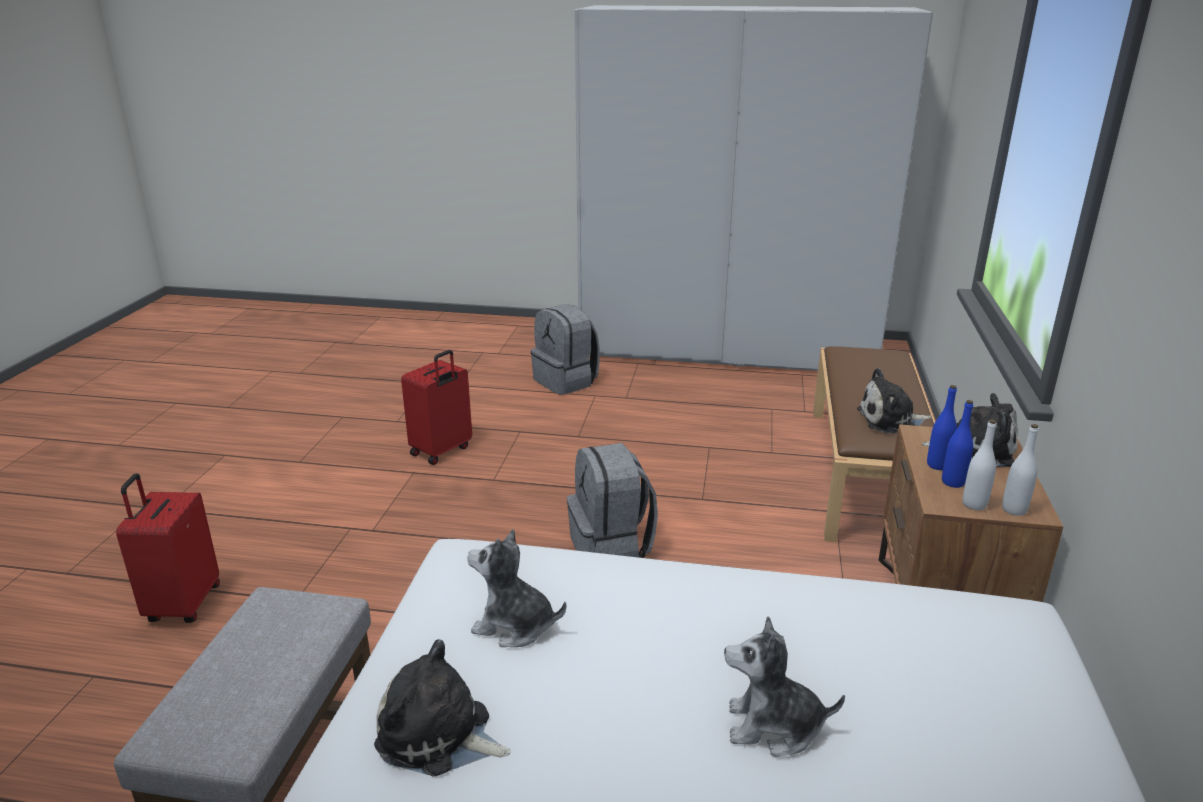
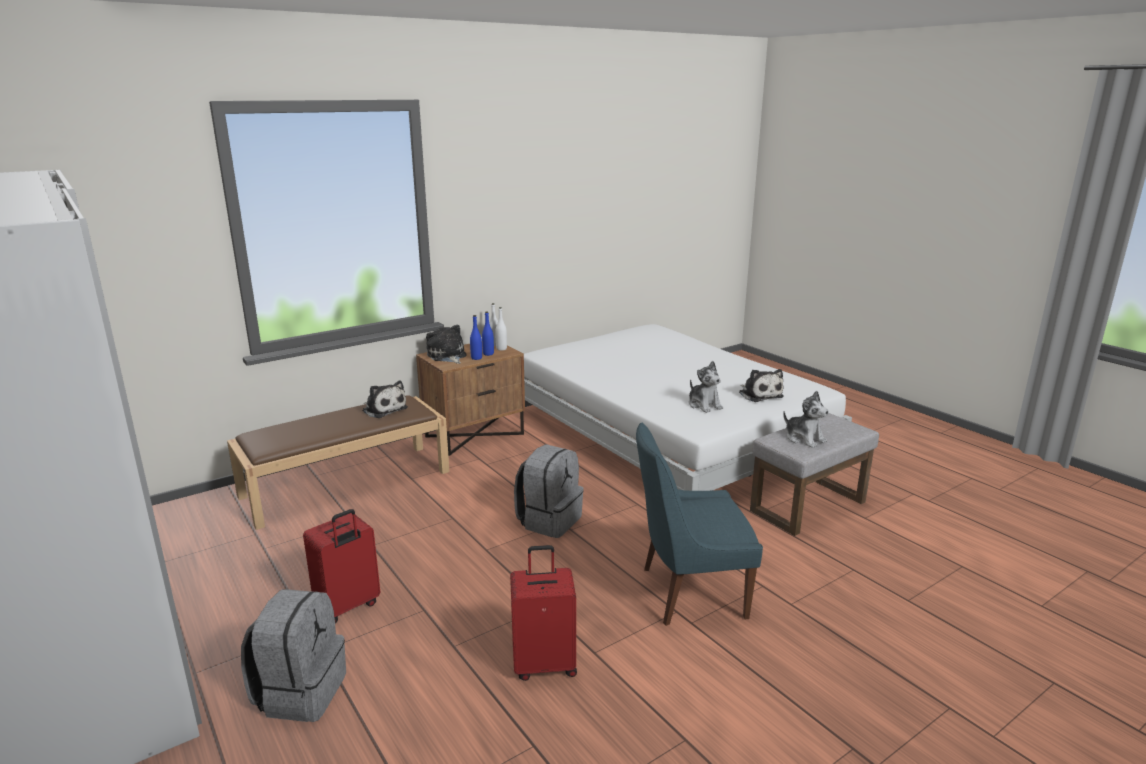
camera: 135 degrees left, 5 degrees down
red suitcase [116,473,220,623] -> red suitcase moved to [303,509,380,623]
plush toy [724,616,845,757] -> plush toy moved to [783,391,829,448]
none -> blue chair [636,422,763,626]

